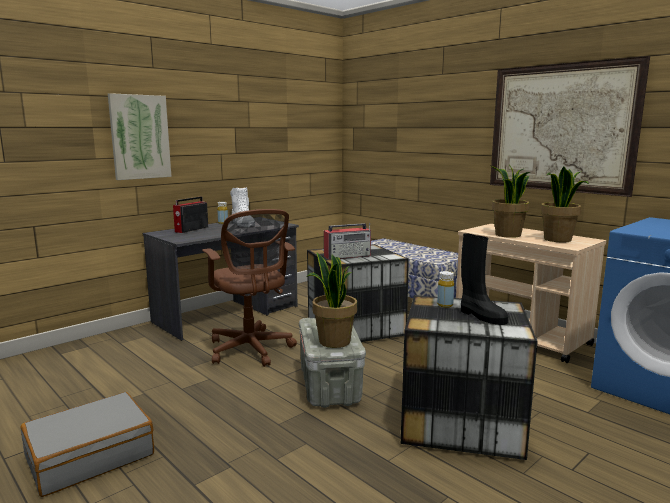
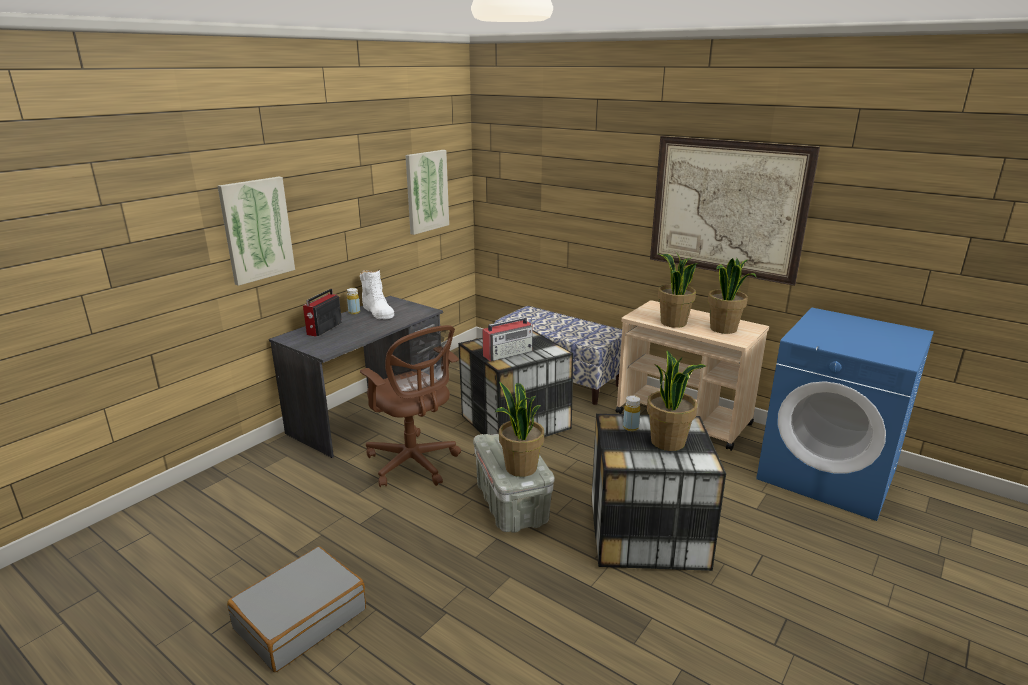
camera: 10 degrees left, 10 degrees up
black boot [461,233,508,325] -> potted plant [647,350,706,451]
none -> picture [405,150,449,235]

